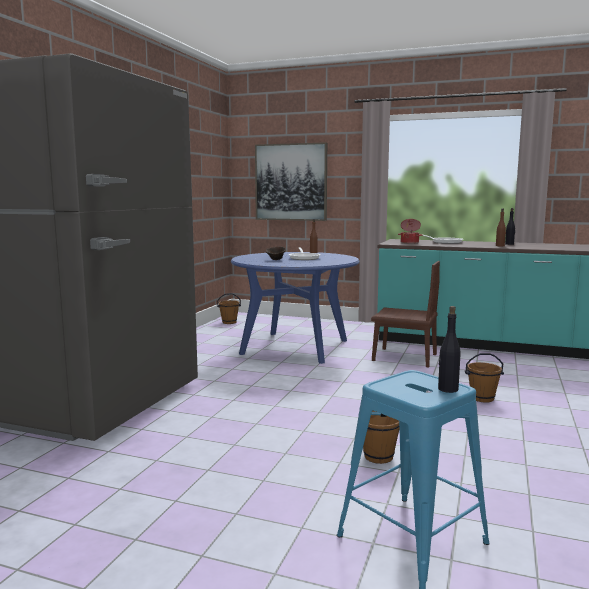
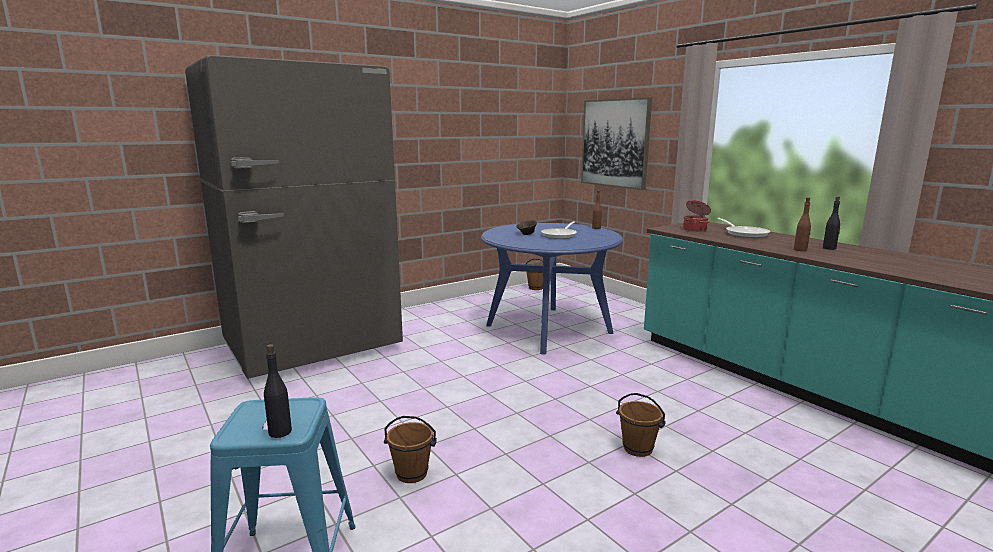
camera: 35 degrees right, 5 degrees up
brown chair [371,261,440,368] -> none

